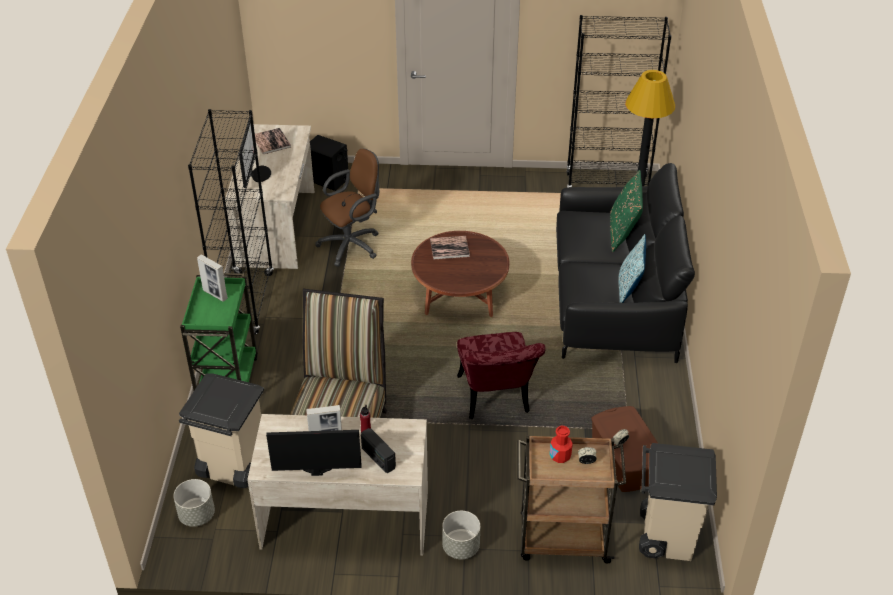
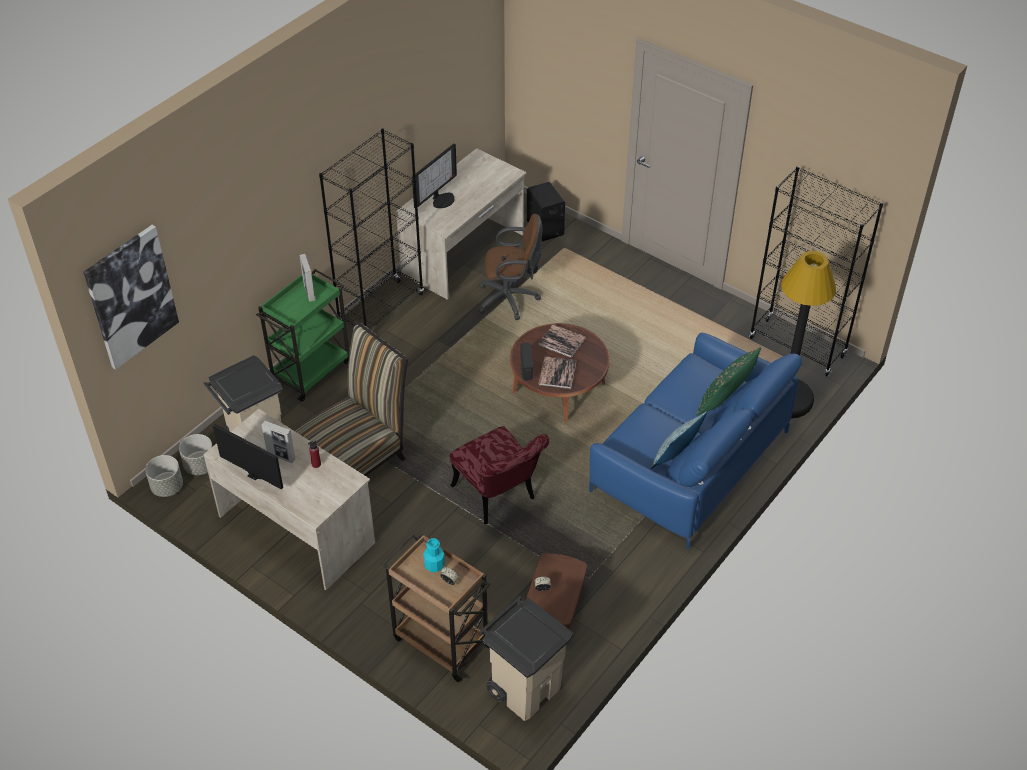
camera: 35 degrees right, 5 degrees up
book [255,128,291,154] -> book moved to [539,357,576,389]
radio [361,428,396,473] -> radio moved to [521,342,533,381]
grey planter [442,511,480,559] -> grey planter moved to [145,455,183,497]
red chair [457,332,546,419] -> red chair turned 60 degrees counterclockwise [450,426,549,524]
red bottle [550,426,573,463] -> turquoise bottle [423,538,445,572]
black sofa [556,163,695,363] -> blue sofa [589,333,802,550]
none -> picture [83,225,179,370]

